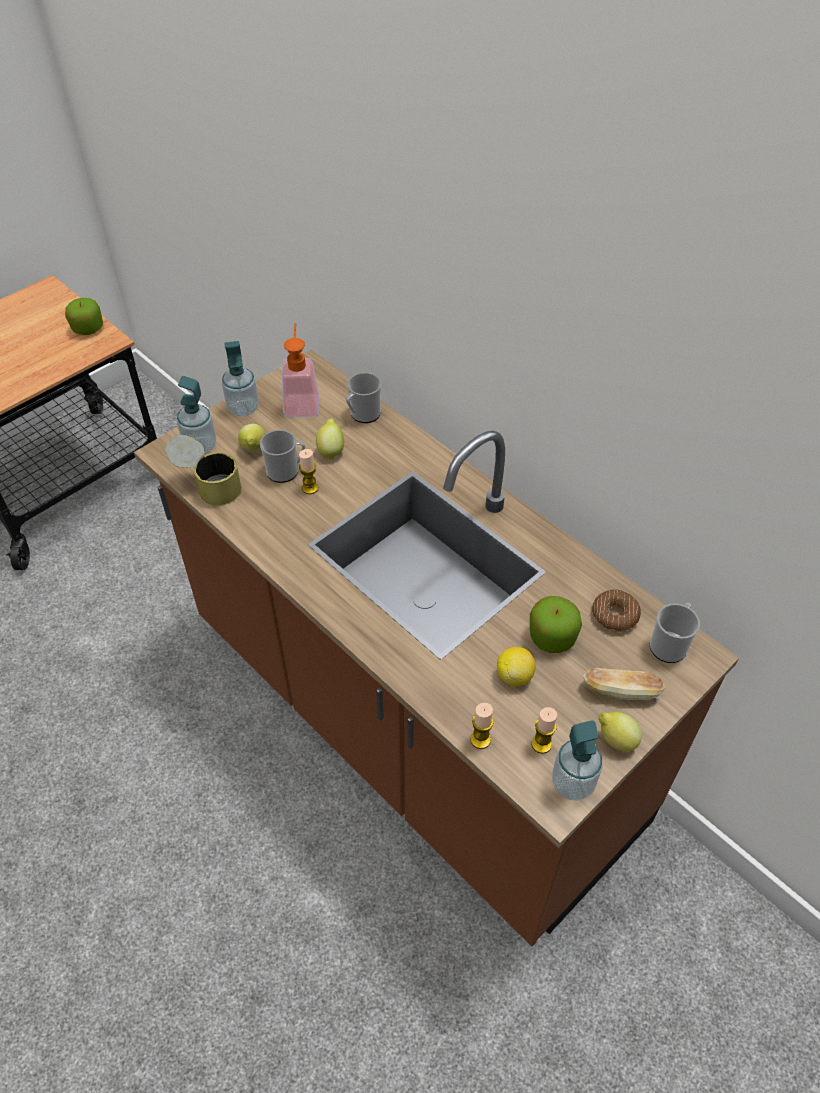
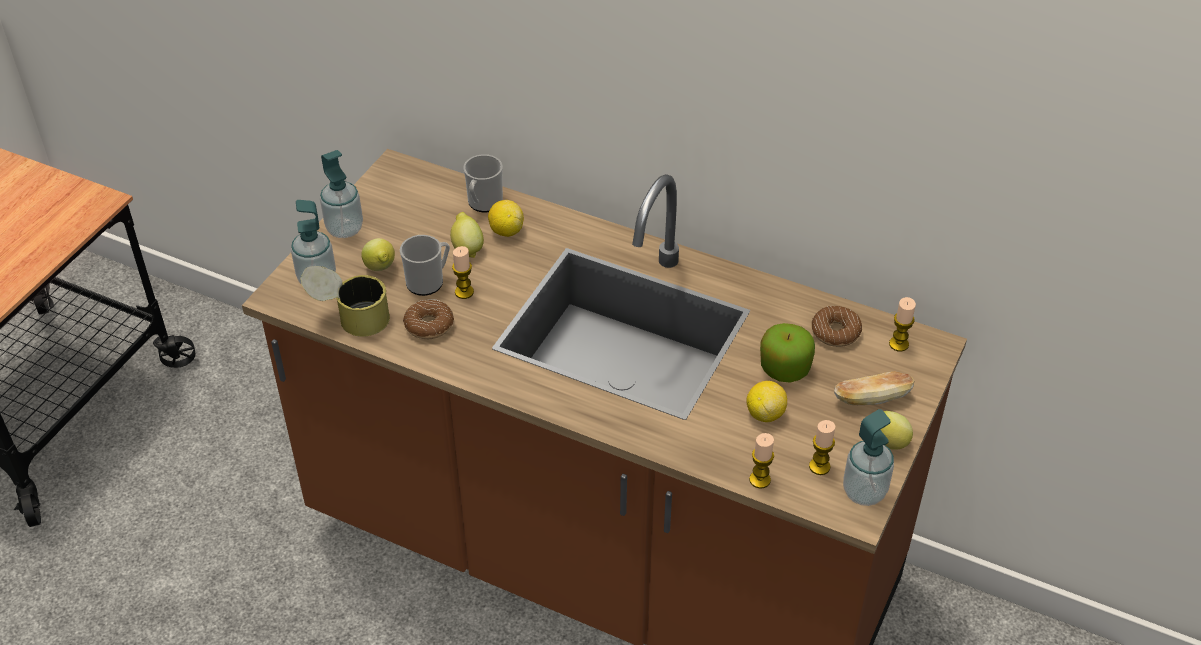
camera: 20 degrees left, 5 degrees down
apple [65,298,103,335] -> none
soap dispenser [282,323,319,417] -> none
mug [650,603,700,663] -> candle [889,297,916,352]
none -> donut [403,299,454,339]
none -> lemon [488,200,524,237]

